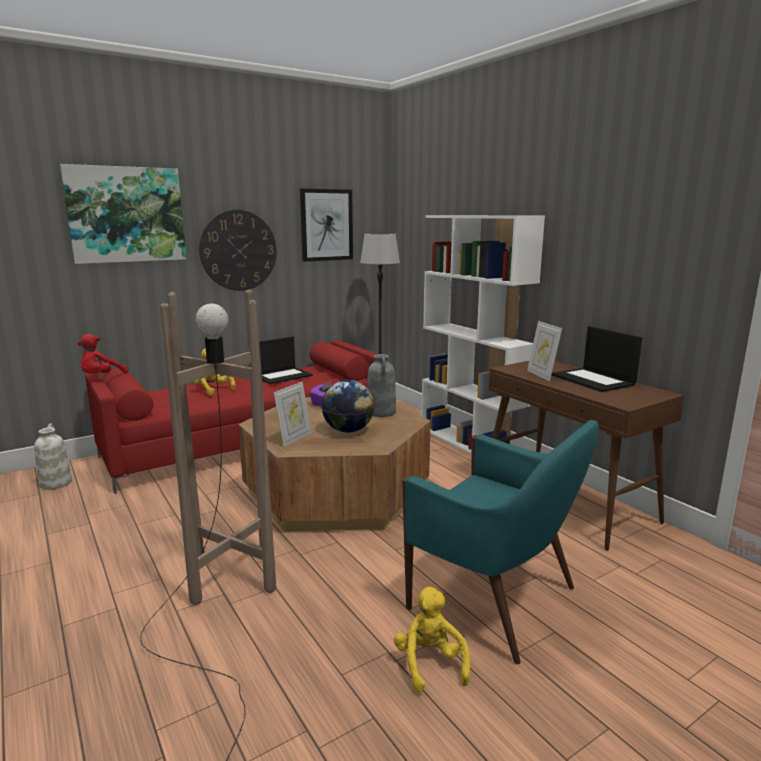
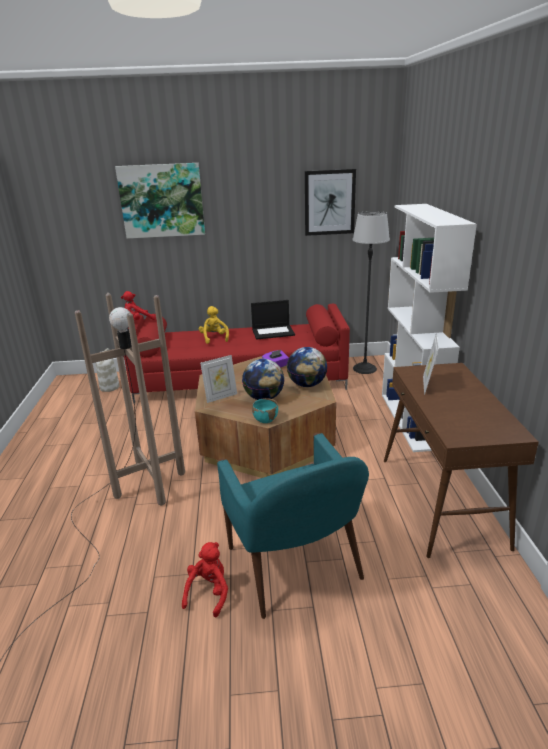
camera: 30 degrees right, 10 degrees up
wall clock [199,210,277,291] -> none
grey vase [367,354,396,417] -> globe [287,347,327,387]
yellow plush toy [394,587,470,693] -> red plush toy [182,542,228,618]
laptop [552,326,642,392] -> none
none -> turquoise bowl [252,398,278,423]

